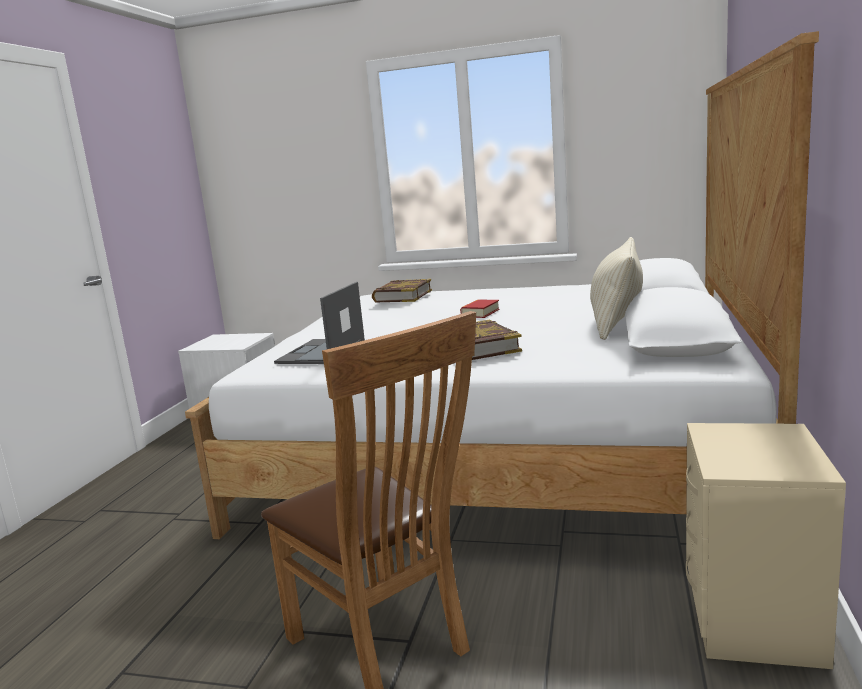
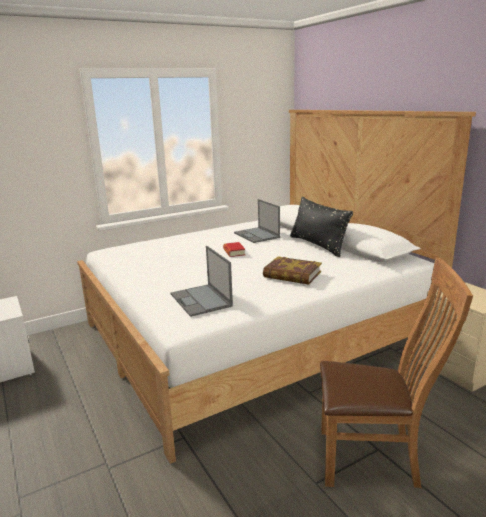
camera: 45 degrees left, 5 degrees up
book [372,279,432,302] -> none
beige pillow [590,237,643,340] -> black pillow [290,197,353,257]
none -> laptop [234,199,280,243]

